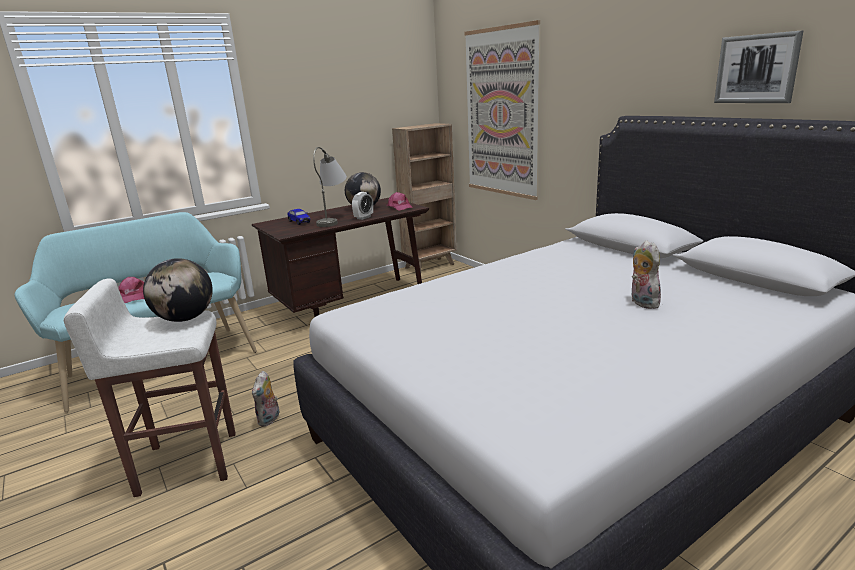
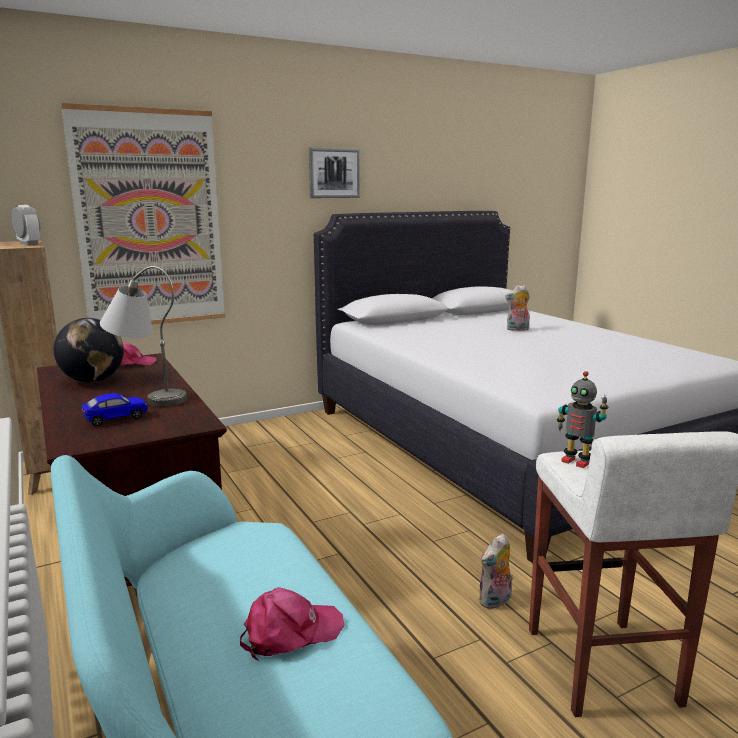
camera: 85 degrees left, 5 degrees down
globe [143,258,213,322] -> toy robot [557,371,609,468]
plush toy [252,371,279,427] -> plush toy turned 120 degrees clockwise [478,533,513,610]
alarm clock [352,192,373,220] -> alarm clock moved to [12,205,40,245]
picture [714,31,803,103] -> picture moved to [309,148,360,198]

